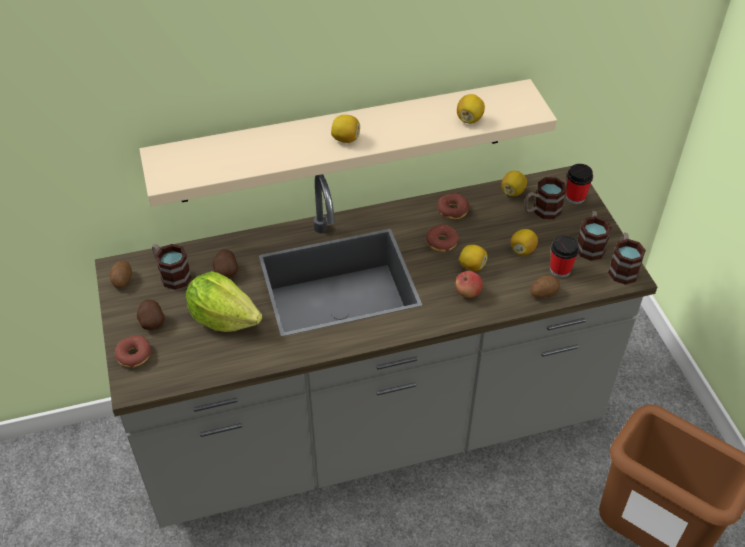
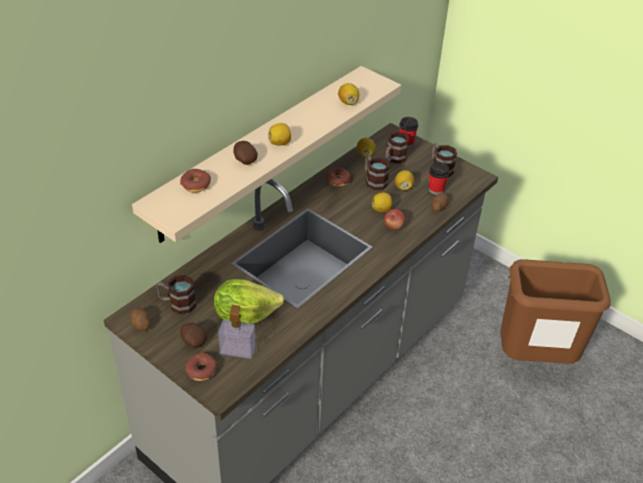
camera: 35 degrees left, 5 degrees down
potato [213,249,238,278] -> potato moved to [233,141,258,165]
donut [426,224,459,252] -> donut moved to [180,169,211,193]
mug [608,233,646,285] -> mug moved to [365,155,390,191]
none -> soap dispenser [218,305,256,359]

